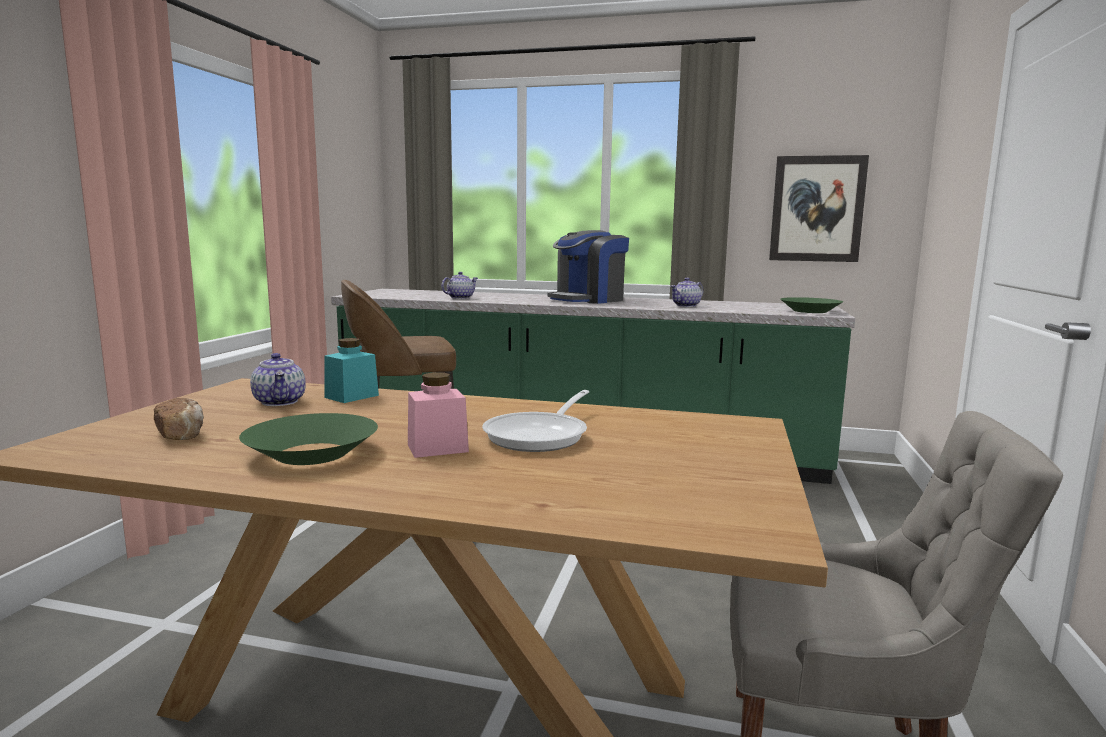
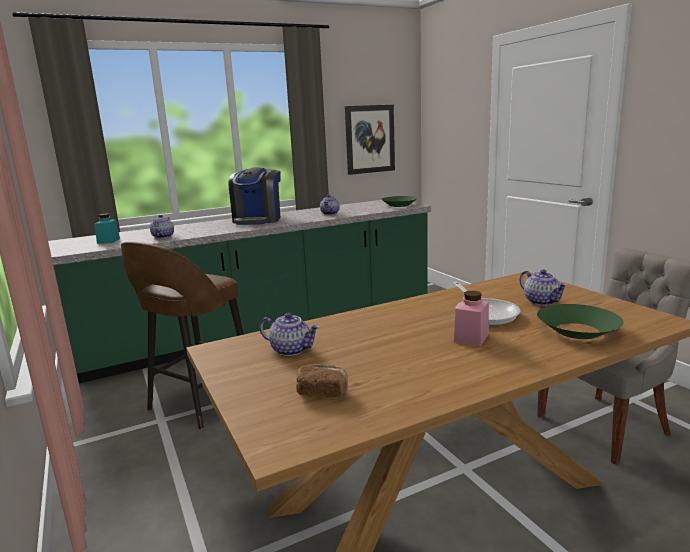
camera: 40 degrees left, 5 degrees up
green bowl [239,413,378,465] -> green bowl moved to [537,304,624,339]
turquoise jar [324,338,379,403] -> turquoise jar moved to [94,213,120,244]
none -> teapot [520,270,568,306]

